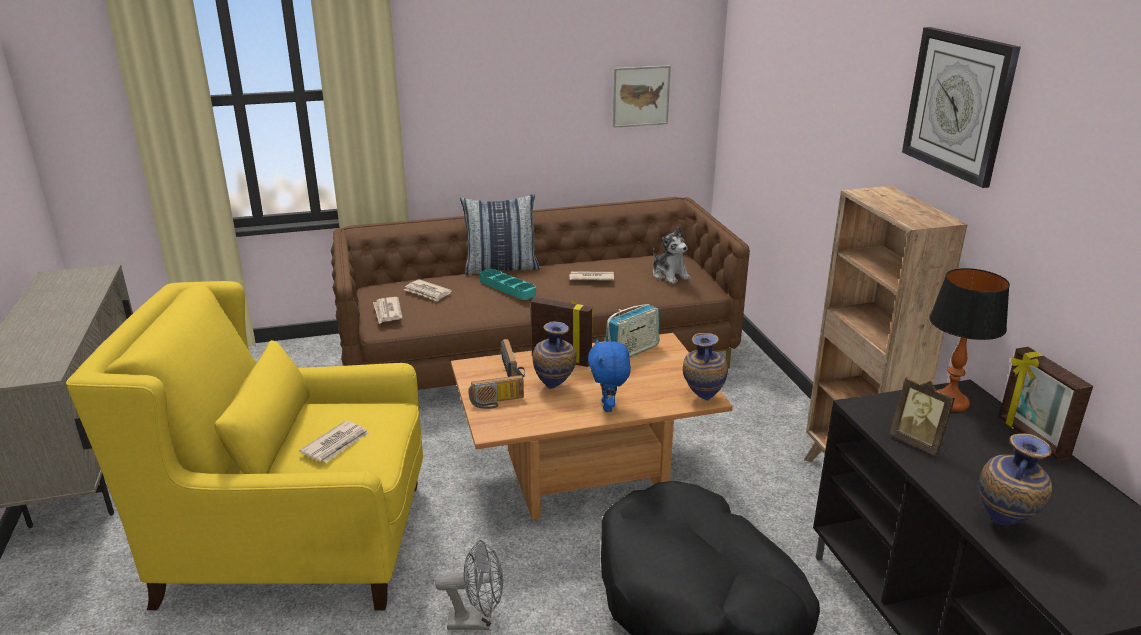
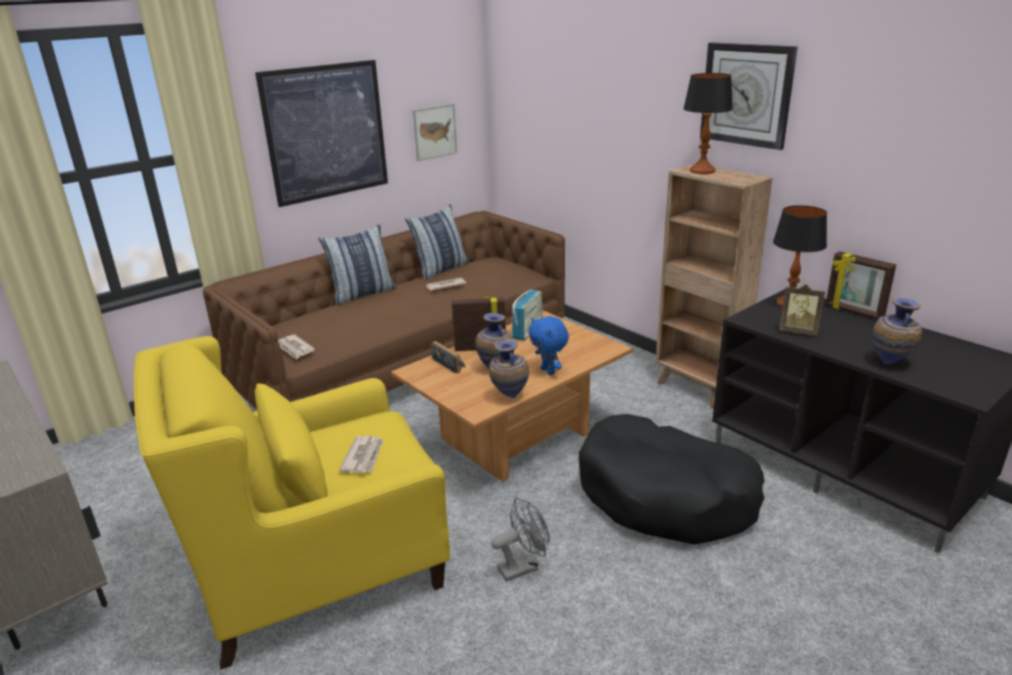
camera: 25 degrees left, 0 degrees up
newspaper [404,279,452,302] -> none
radio [468,375,524,409] -> none
turquoise tray [480,269,536,300] -> none
plush toy [653,227,691,284] -> none
vase [683,333,728,401] -> vase moved to [489,339,529,398]
none -> picture [255,60,388,207]
none -> pillow [405,204,469,280]
none -> table lamp [683,73,733,174]

